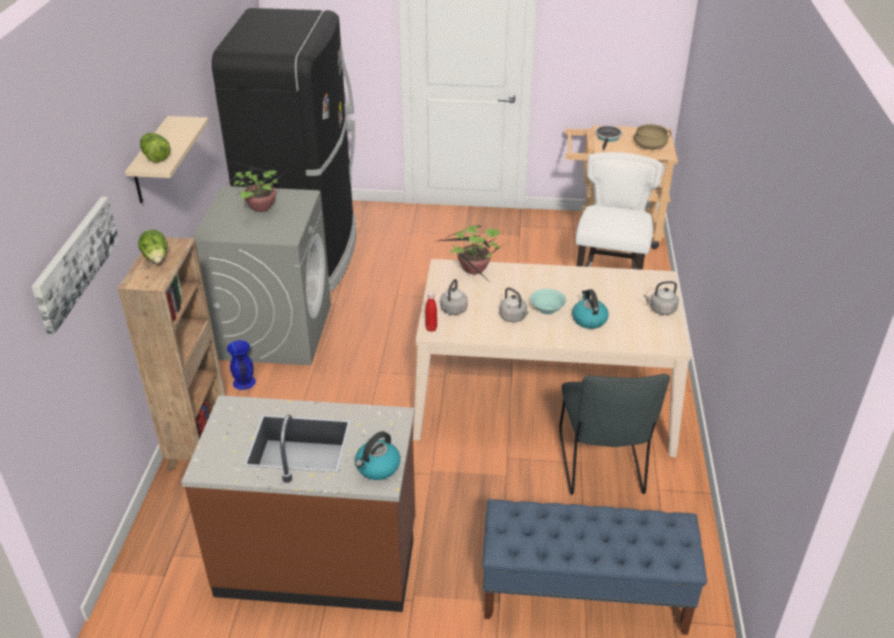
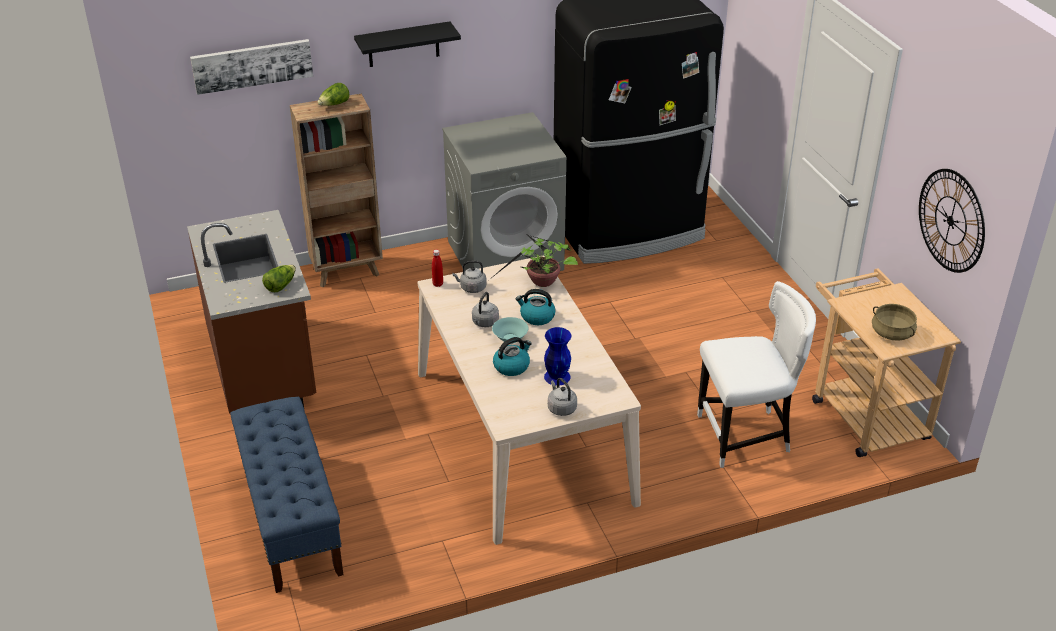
camera: 65 degrees right, 0 degrees up
beige shelf [125,116,208,203] -> black shelf [354,21,461,67]
lettuce [140,133,170,162] -> lettuce moved to [262,265,296,292]
blue vase [227,340,256,390] -> blue vase moved to [544,327,571,386]
potted plant [228,160,291,212] -> none
kettle [355,431,400,480] -> kettle moved to [516,289,556,325]
grey chair [559,374,670,495] -> none
frying pan [595,126,622,151] -> none
none -> wall clock [919,169,985,273]

